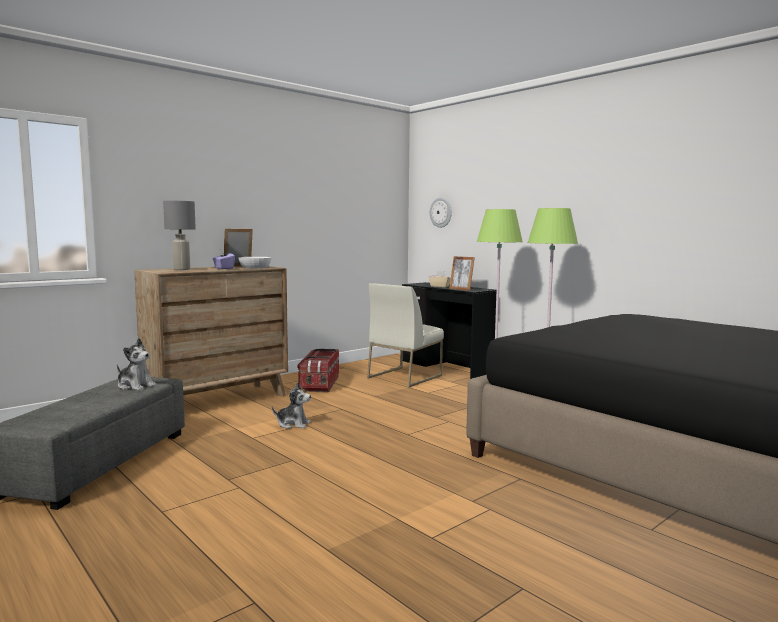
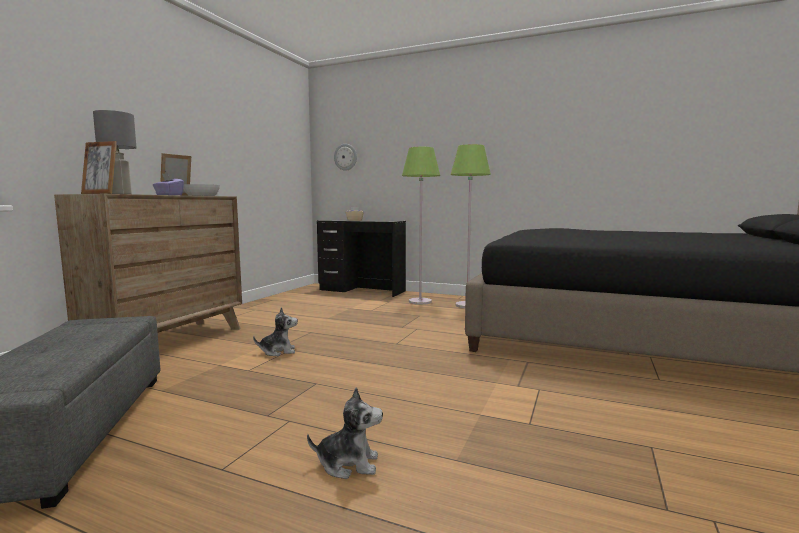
camera: 25 degrees left, 0 degrees up
plush toy [117,338,156,391] -> plush toy moved to [307,387,383,479]
storage box [297,348,339,393] -> none
white chair [367,283,444,387] -> none
picture frame [449,256,475,291] -> picture frame moved to [81,141,117,194]

